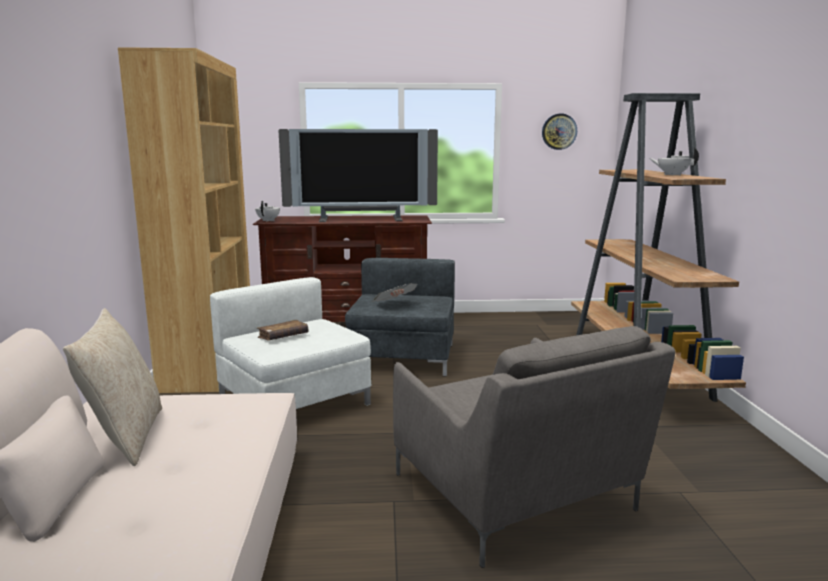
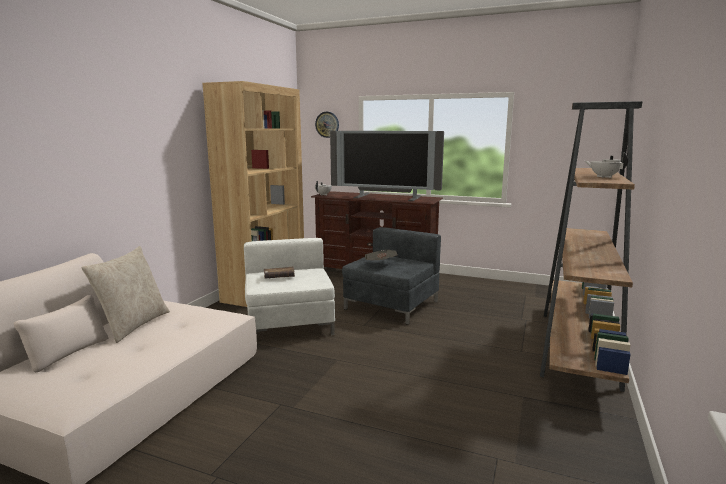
camera: 25 degrees right, 0 degrees up
grey armchair [393,326,676,568] -> none
wall clock [542,114,577,150] -> wall clock moved to [315,112,339,138]

